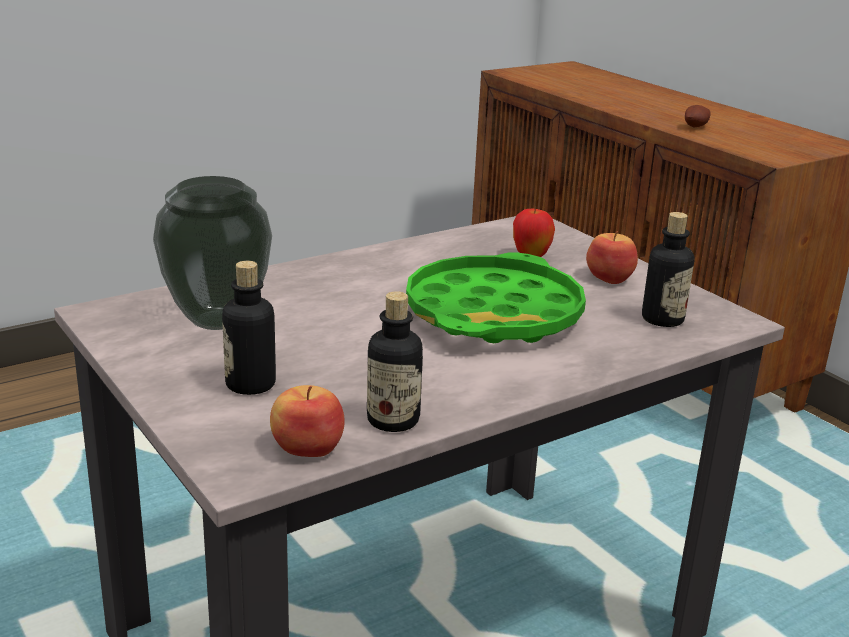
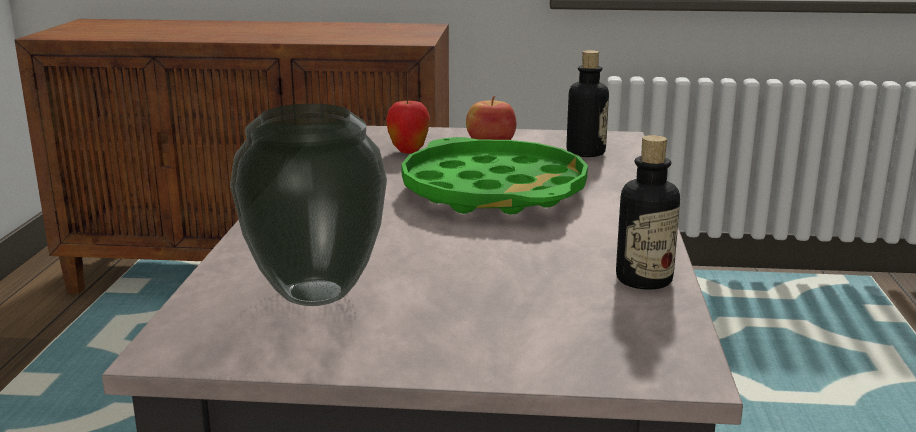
camera: 50 degrees left, 5 degrees down
bottle [222,261,276,395] -> none
apple [270,385,345,457] -> none
potato [685,105,711,127] -> none

